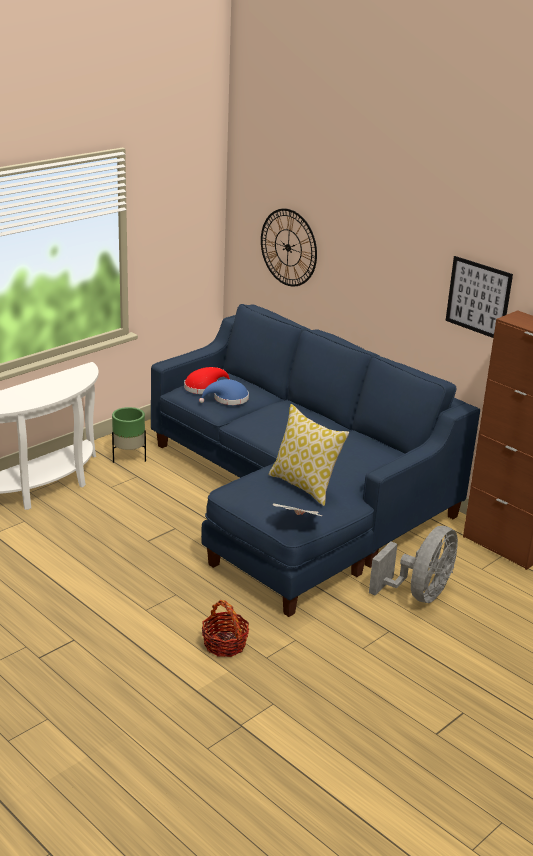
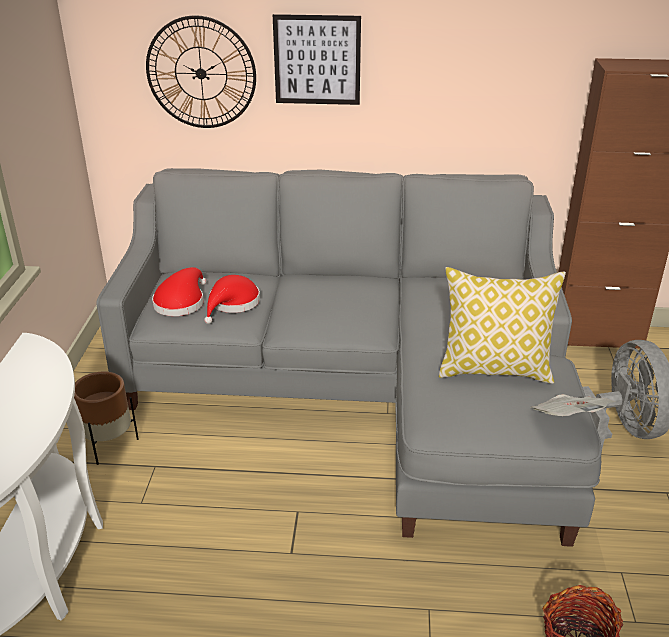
camera: 40 degrees left, 5 degrees up
green planter [112,407,146,463] -> brown planter [74,371,139,465]
blue sofa [151,304,480,617] -> grey sofa [96,168,602,547]
blue hat [199,379,249,405] -> red hat [204,275,260,324]
picture [446,256,513,338] -> picture moved to [273,14,361,105]

